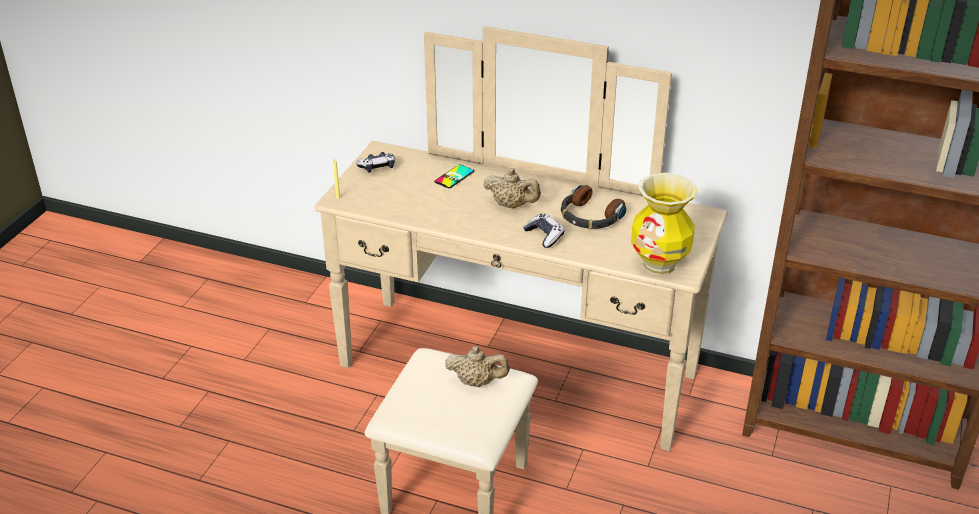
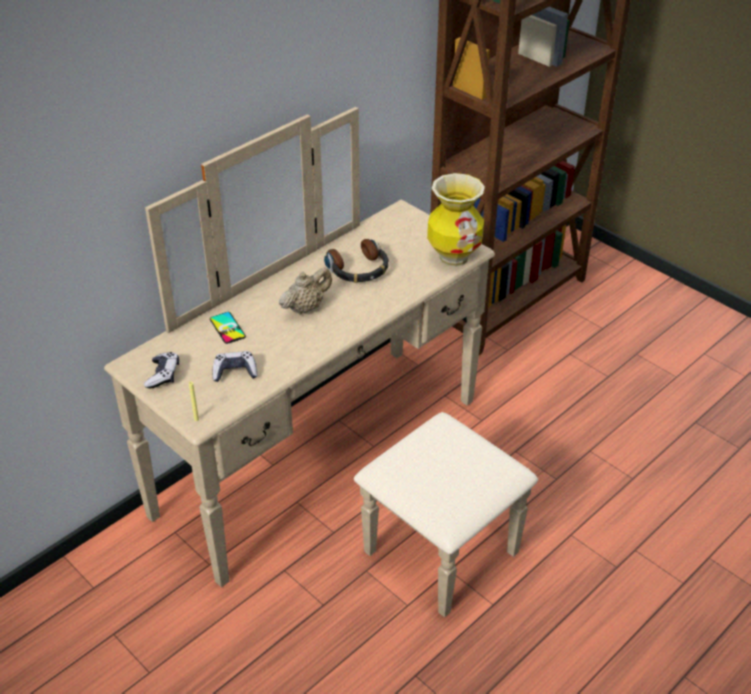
camera: 65 degrees left, 5 degrees up
beige teapot [445,346,510,387] -> none
game controller [523,214,564,248] -> game controller moved to [213,351,258,382]

